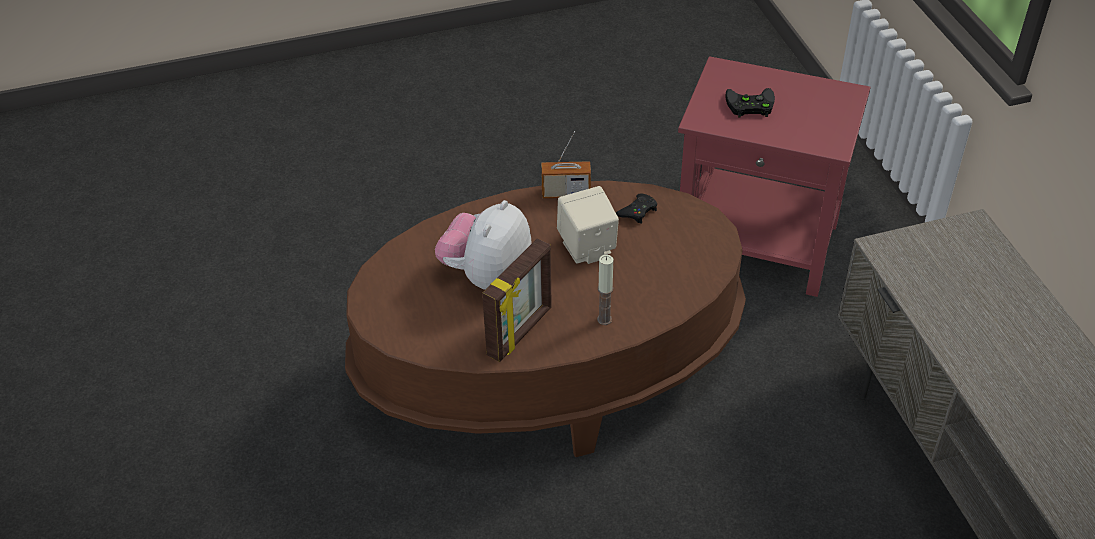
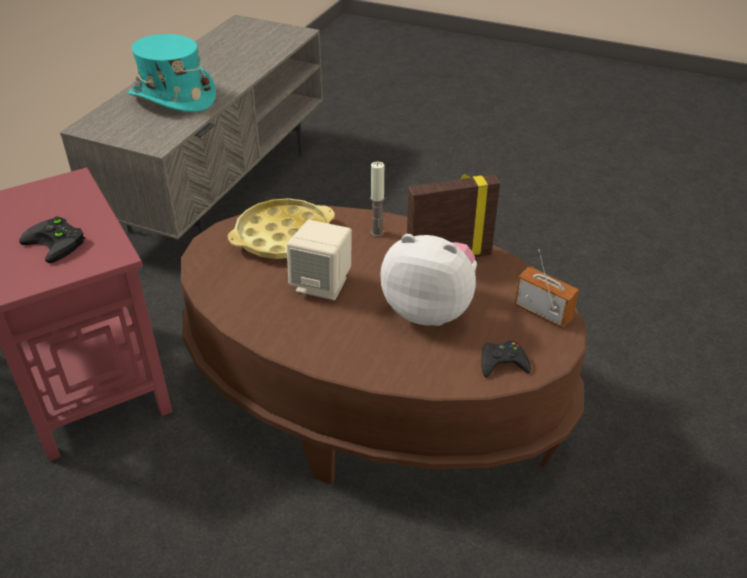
camera: 140 degrees left, 5 degrees down
plush toy [435,200,531,290] -> plush toy turned 135 degrees counterclockwise [380,234,477,326]
radio [541,131,591,198] -> radio moved to [515,249,579,328]
black game controller [616,193,657,224] -> black game controller moved to [482,341,531,378]
none -> turquoise hat [128,34,216,112]
none -> yellow tray [228,198,335,259]

